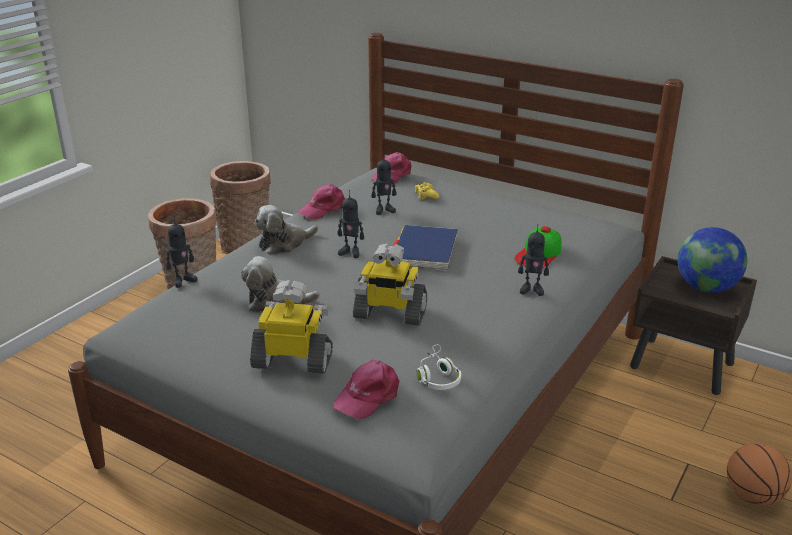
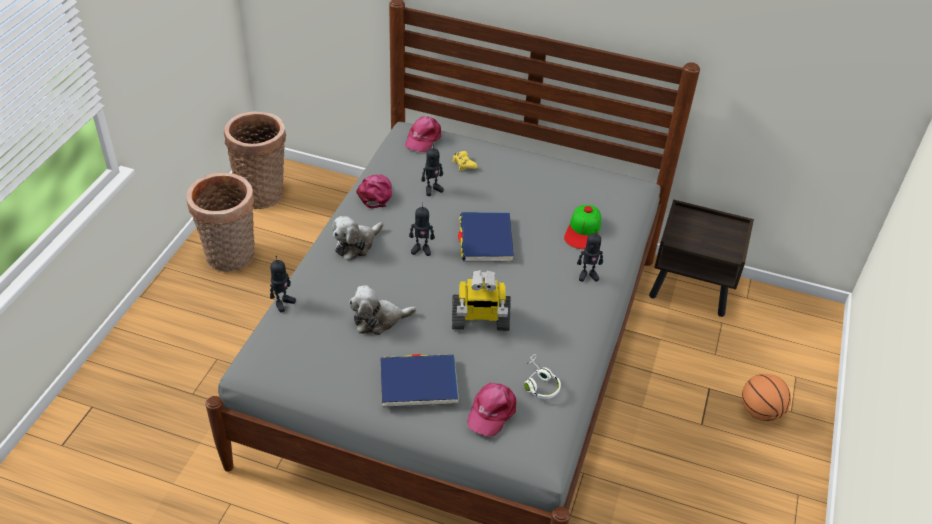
camera: 15 degrees left, 15 degrees up
toy robot [250,280,333,374] -> blue book [381,354,459,407]
pink cap [298,184,345,220] -> pink cap turned 150 degrees clockwise [356,174,392,209]
globe [678,227,747,293] -> none

